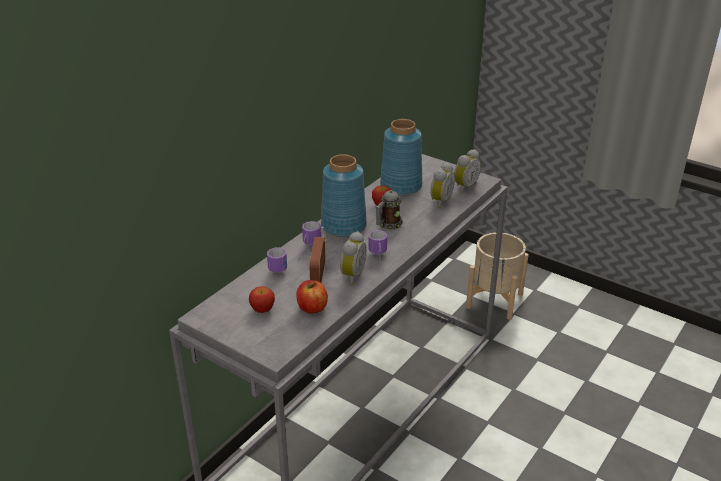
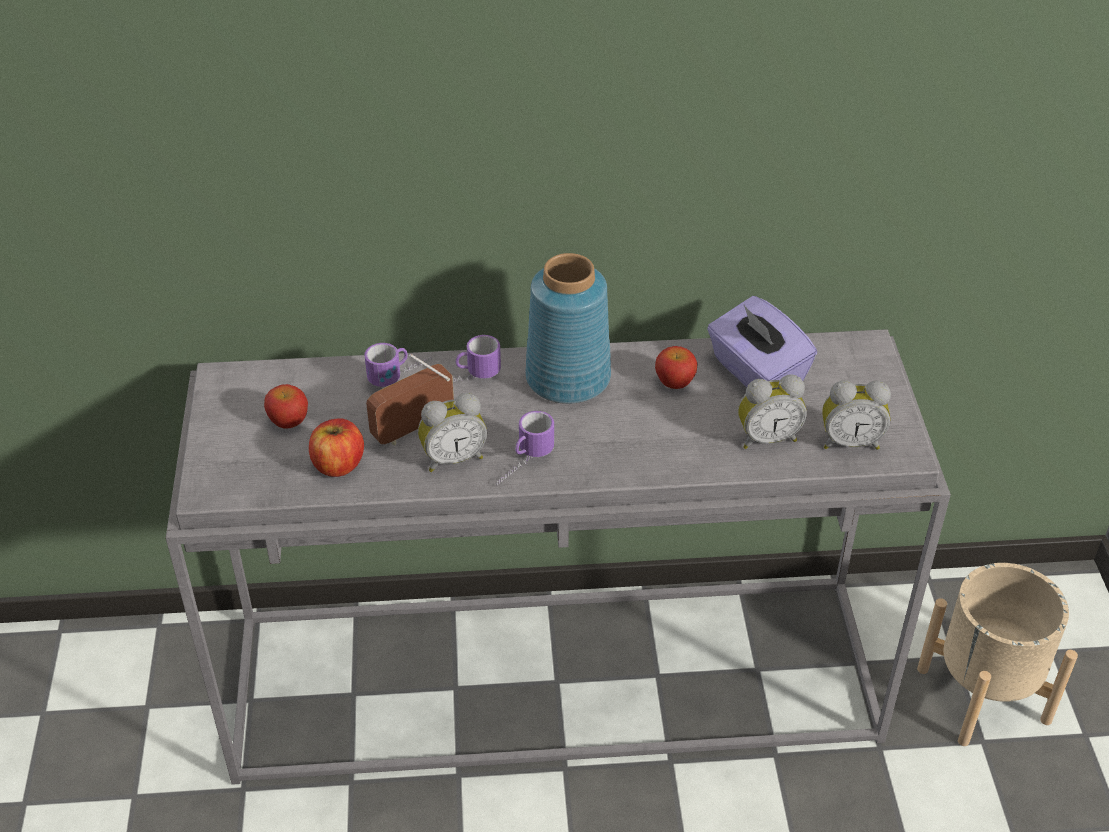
camera: 50 degrees right, 10 degrees up
mug [375,190,403,230] -> none
blue vase [380,119,422,196] -> purple tissue box [707,296,817,387]

